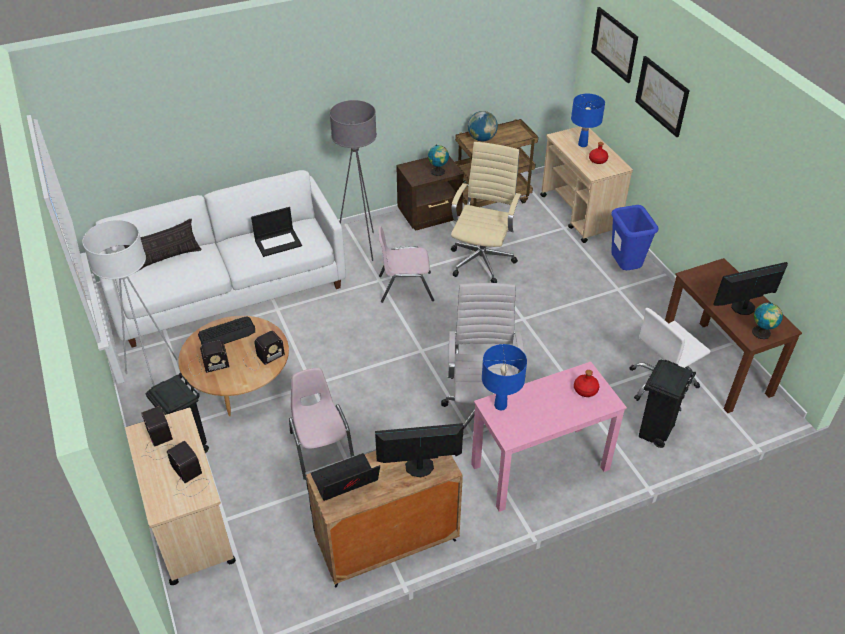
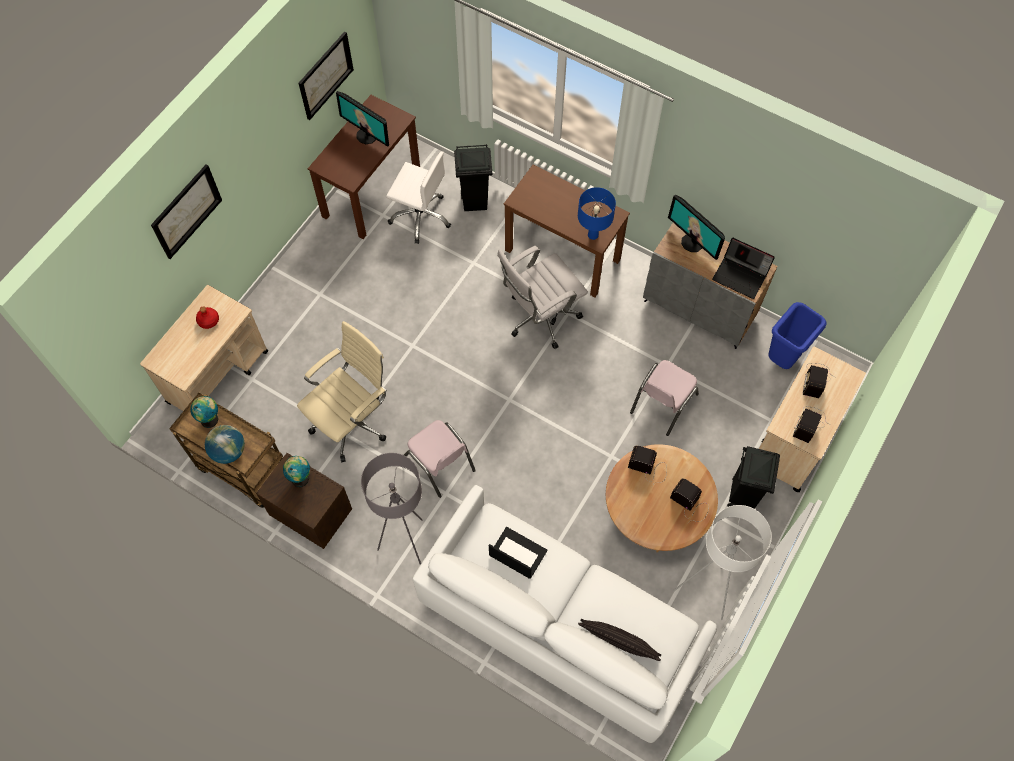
camera: 125 degrees left, 20 degrees up
keyboard [198,316,255,345] -> none
beige office chair [451,142,521,283] -> beige office chair turned 150 degrees clockwise [297,321,387,462]
pink desk [471,362,627,512] -> brown desk [504,165,630,297]
blue table lamp [571,94,605,147] -> none
red bottle [574,370,599,397] -> none
picture [591,7,638,83] -> picture moved to [299,31,354,120]
blue trash can [611,205,658,270] -> blue trash can moved to [768,302,827,369]
globe [752,302,783,339] -> globe moved to [190,396,218,428]

